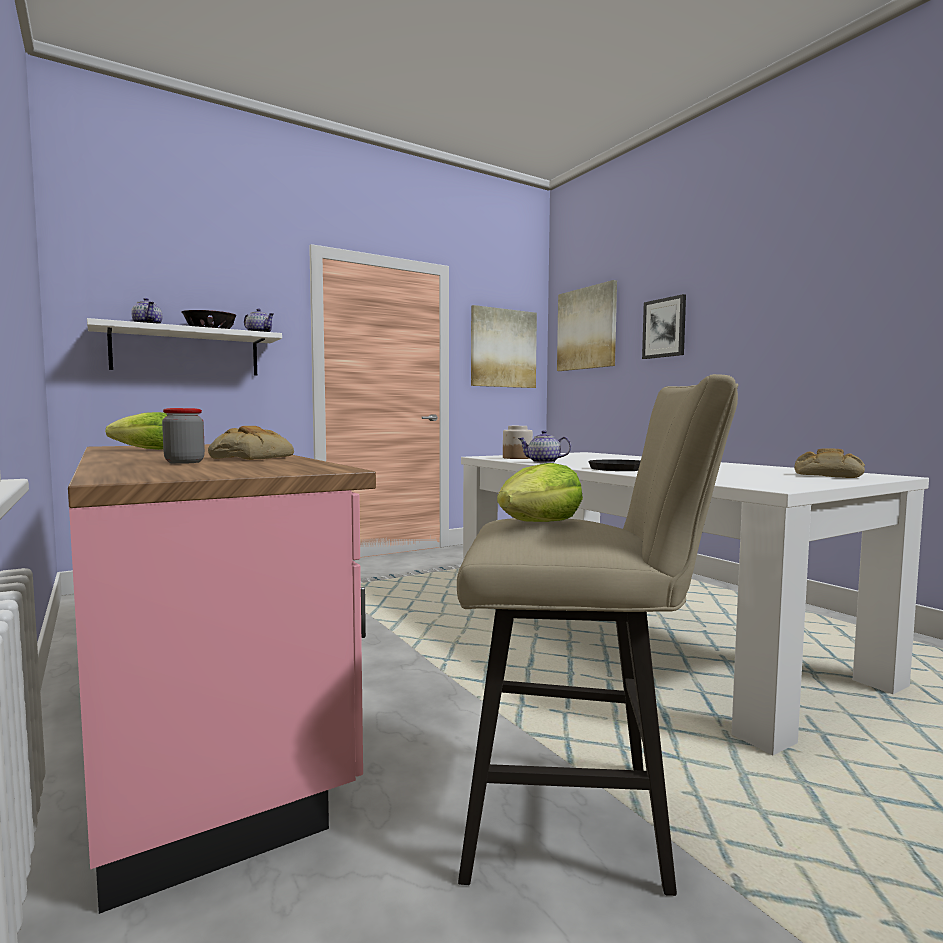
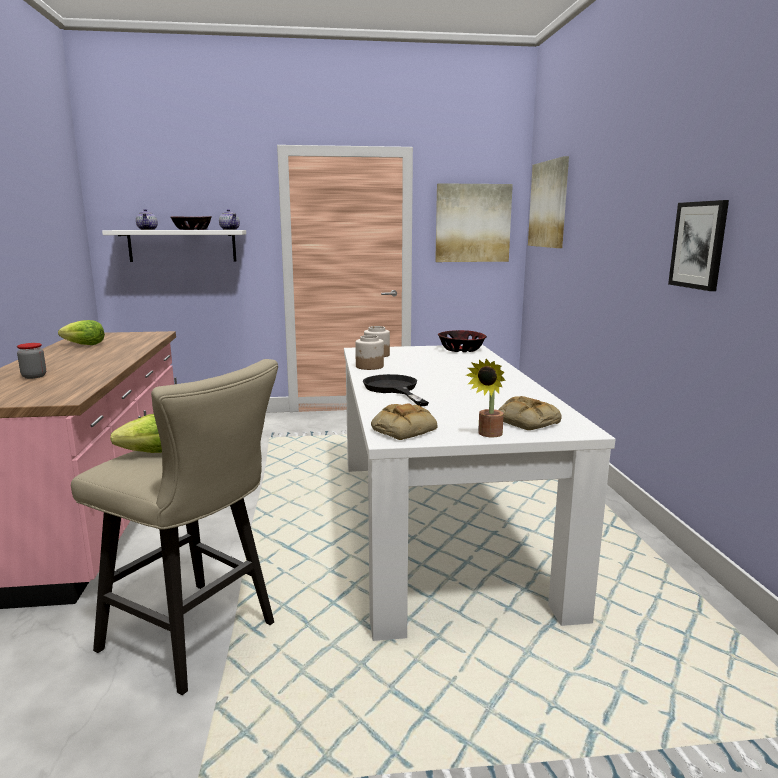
camera: 25 degrees right, 10 degrees up
bread [208,426,294,460] -> bread moved to [371,403,438,440]
teapot [518,430,571,463] -> jar [355,335,384,370]
picture [642,294,686,359] -> picture moved to [668,200,729,291]
none -> bowl [438,330,487,352]
none -> potted plant [466,359,506,437]

